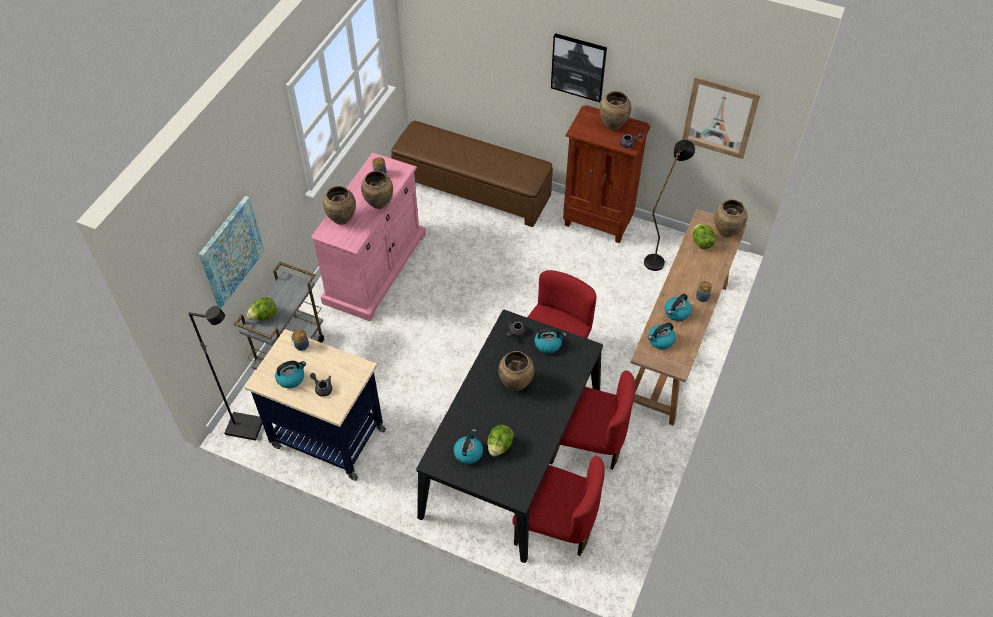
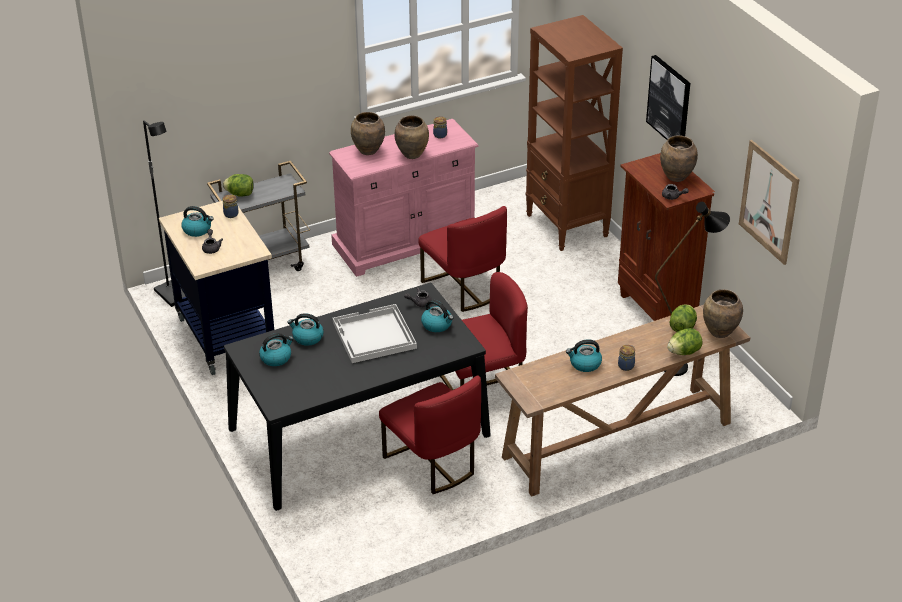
camera: 40 degrees right, 15 degrees down
picture [199,196,264,308] -> none
brown bench [391,121,553,227] -> brown bookcase [526,15,623,251]
lettuce [487,425,514,456] -> lettuce moved to [667,328,703,355]
brown vase [498,351,534,391] -> white tray [333,304,417,363]
red chair [512,456,605,556] -> red chair moved to [418,206,507,312]
kettle [648,323,676,349] -> kettle moved to [288,313,324,346]

